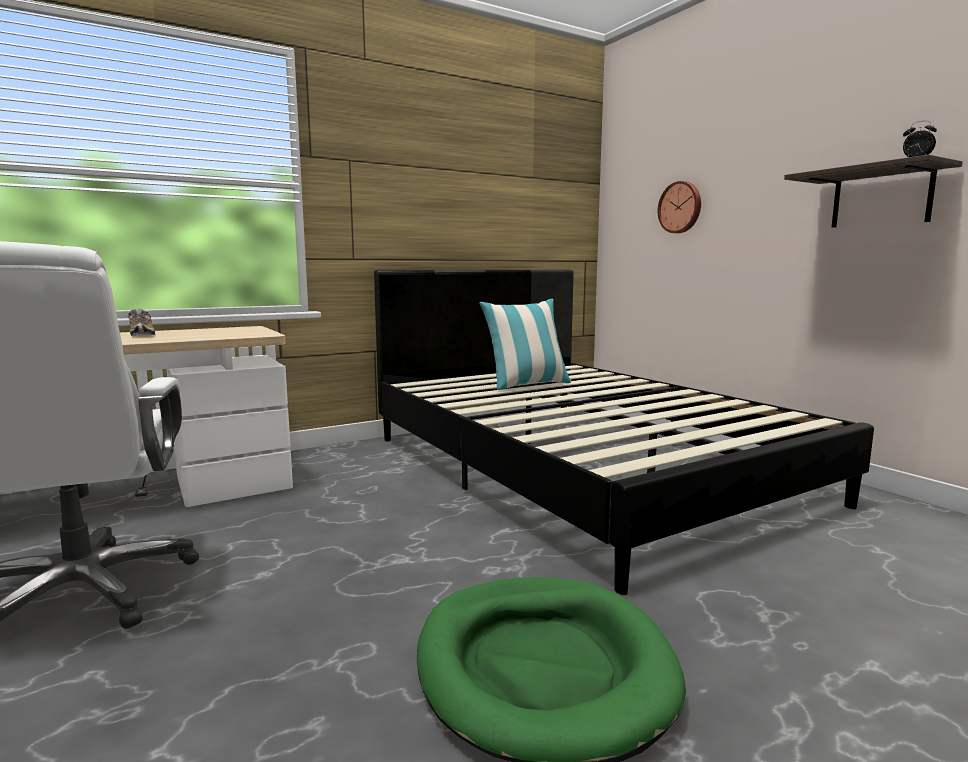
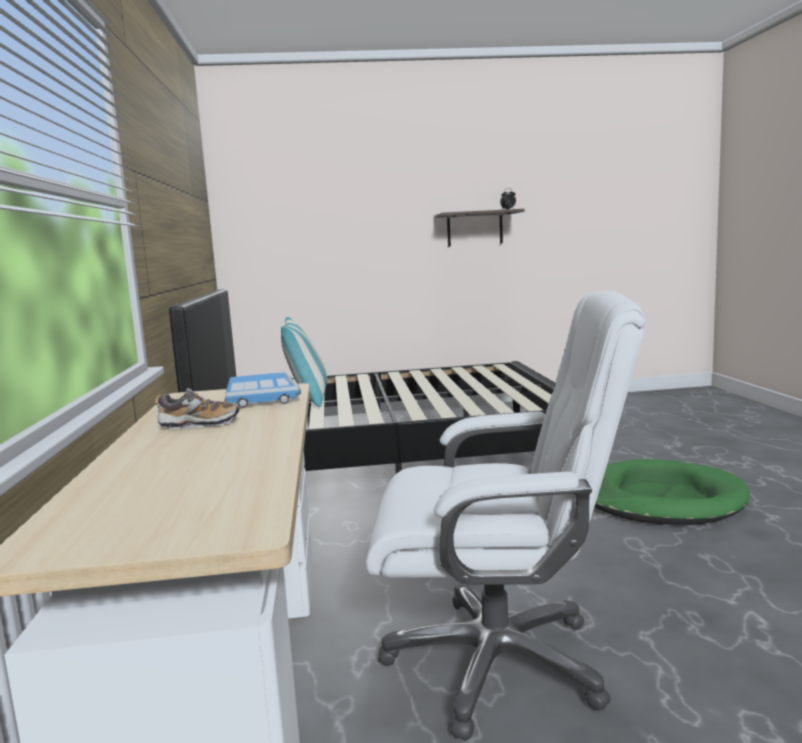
camera: 65 degrees left, 0 degrees up
wall clock [658,181,701,233] -> none
none -> toy car [224,372,301,408]

